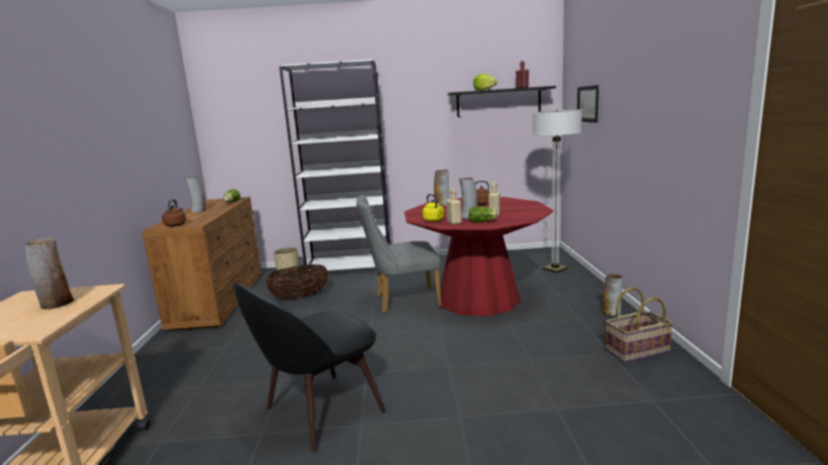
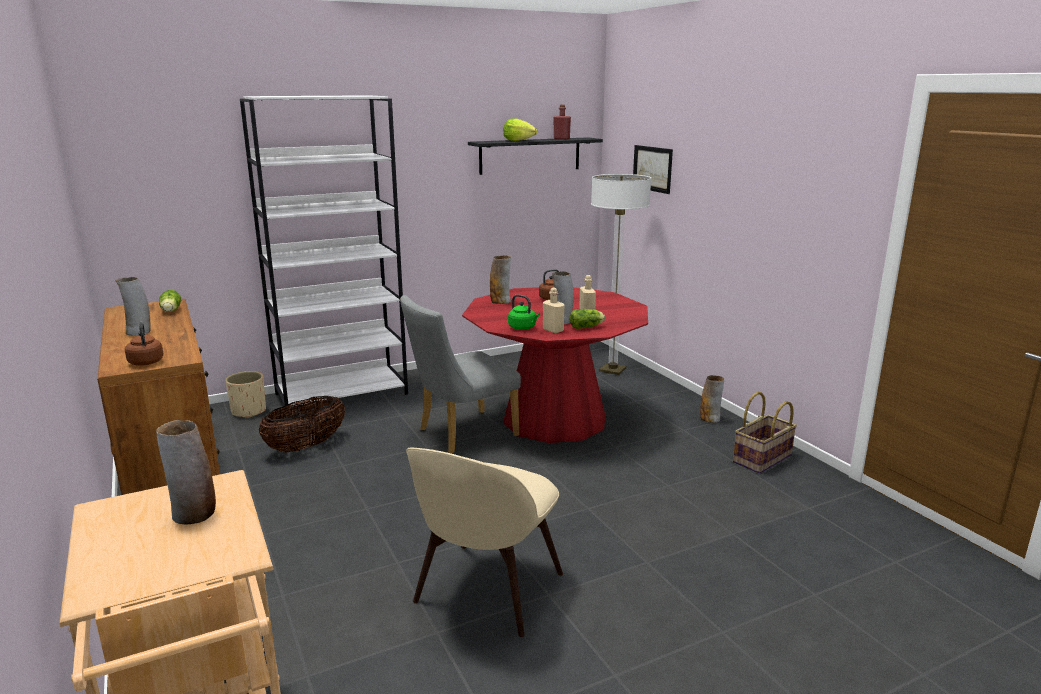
camera: 25 degrees left, 5 degrees up
black chair [233,283,386,452] -> beige chair [406,447,563,637]
yellow kettle [422,194,444,221] -> green kettle [508,294,540,330]

